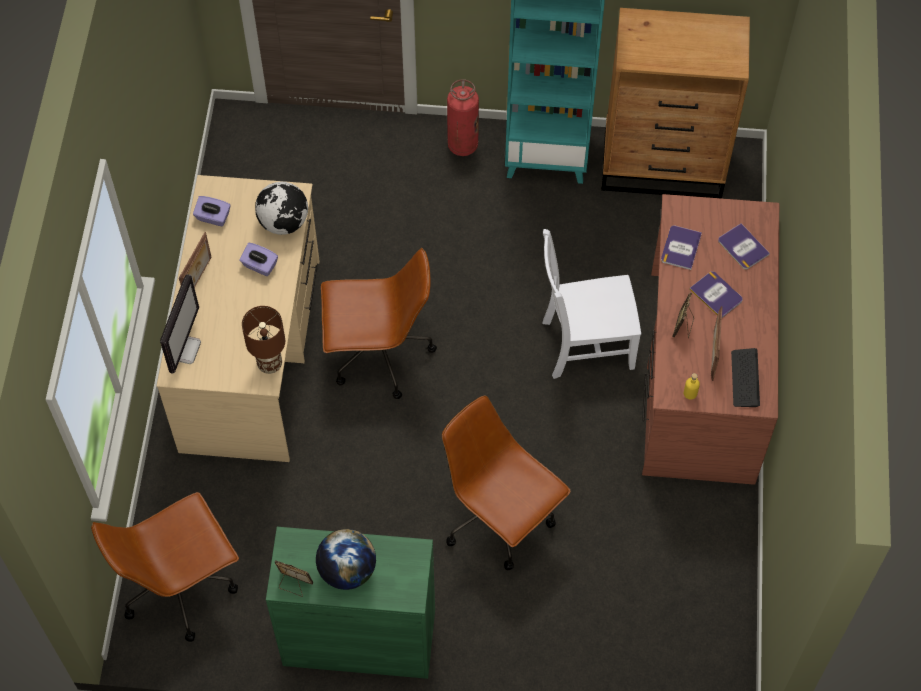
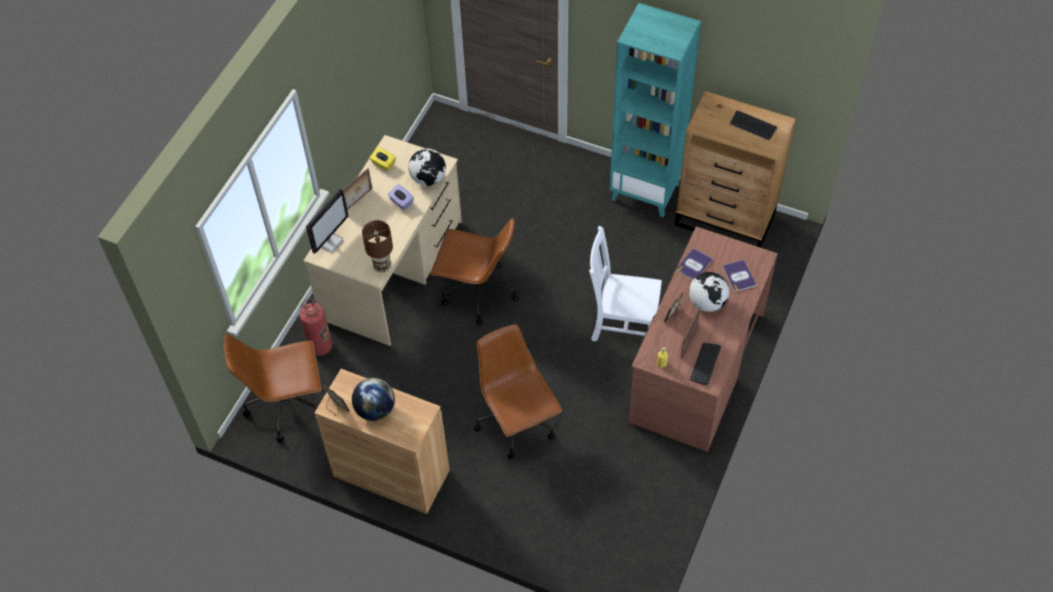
camera: 20 degrees right, 5 degrees down
purple tissue box [193,196,230,226] -> yellow tissue box [370,147,396,171]
green cabinet [266,527,435,679] -> brown cabinet [315,369,450,514]
fire extinguisher [447,79,479,156] -> fire extinguisher moved to [299,299,333,356]
book [689,271,743,318] -> globe [689,272,729,312]
none -> keyboard [730,110,777,140]

